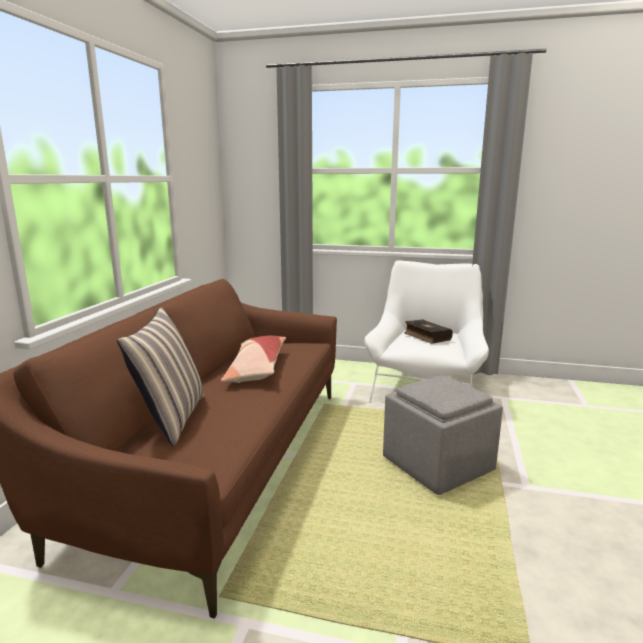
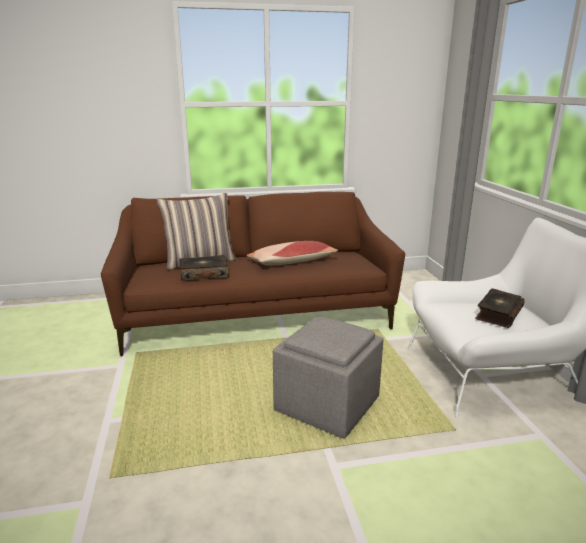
camera: 65 degrees right, 5 degrees up
none -> book [179,255,229,281]

